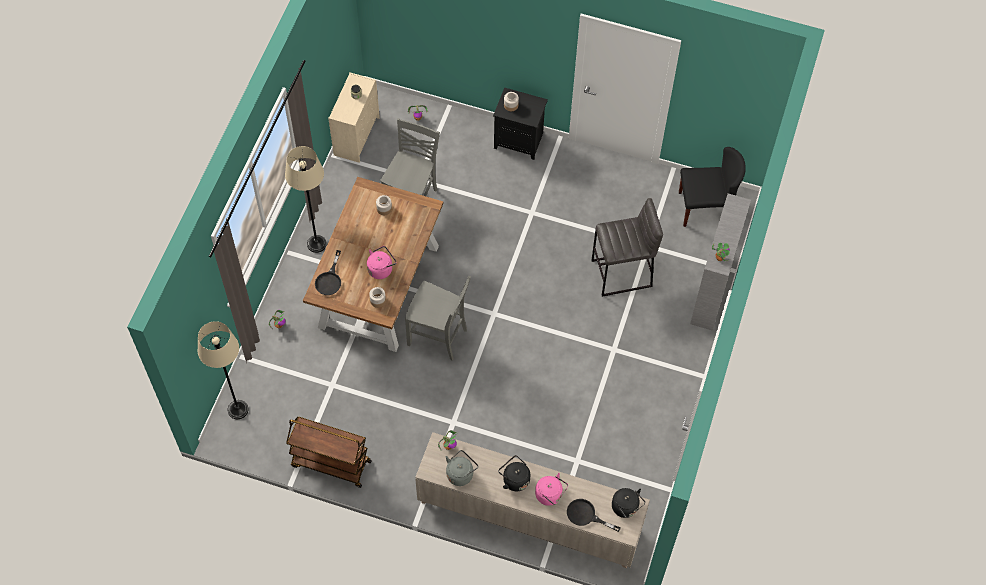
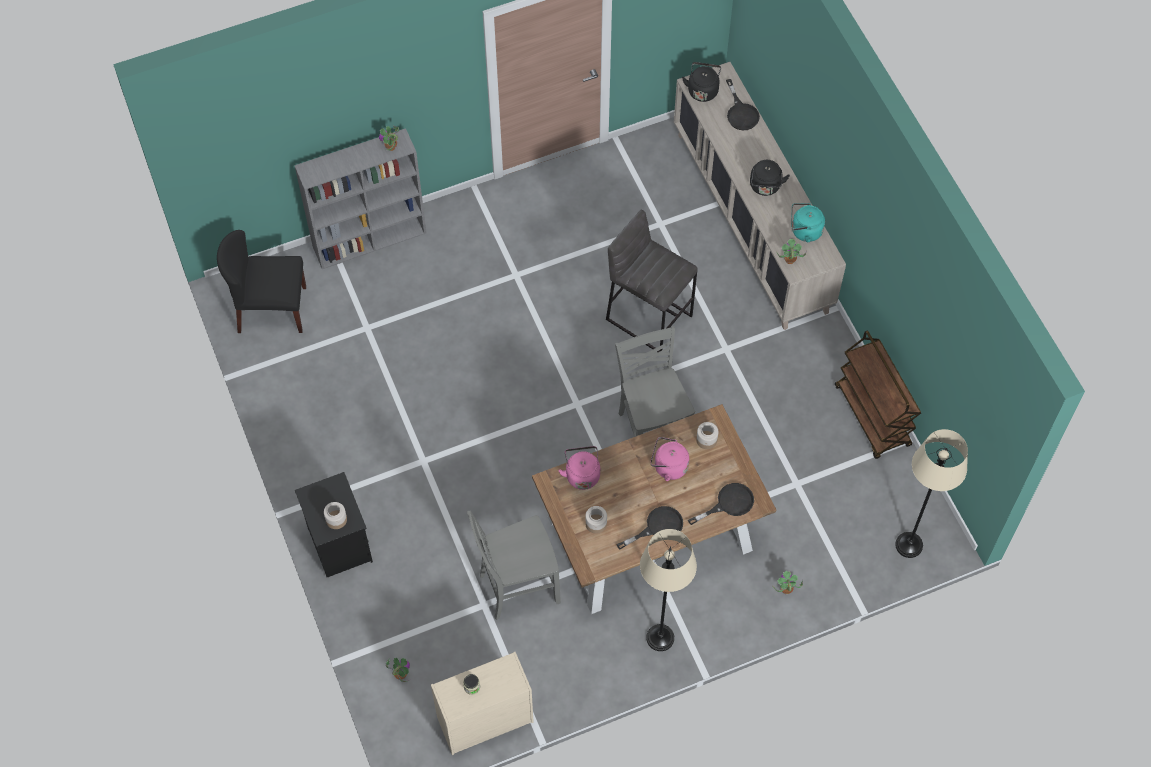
camera: 130 degrees left, 0 degrees up
grey kettle [446,450,478,486] -> turquoise kettle [791,203,825,242]
pink kettle [535,473,568,506] -> pink kettle moved to [558,446,600,490]
grey stool [591,198,663,297] -> grey stool moved to [606,210,698,352]
black chair [679,147,746,227] -> black chair turned 45 degrees counterclockwise [217,230,306,333]
none -> black frying pan [616,506,683,549]

